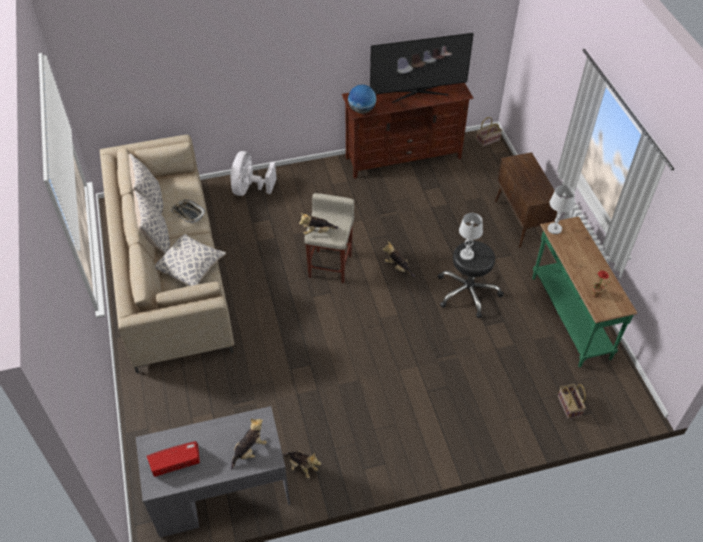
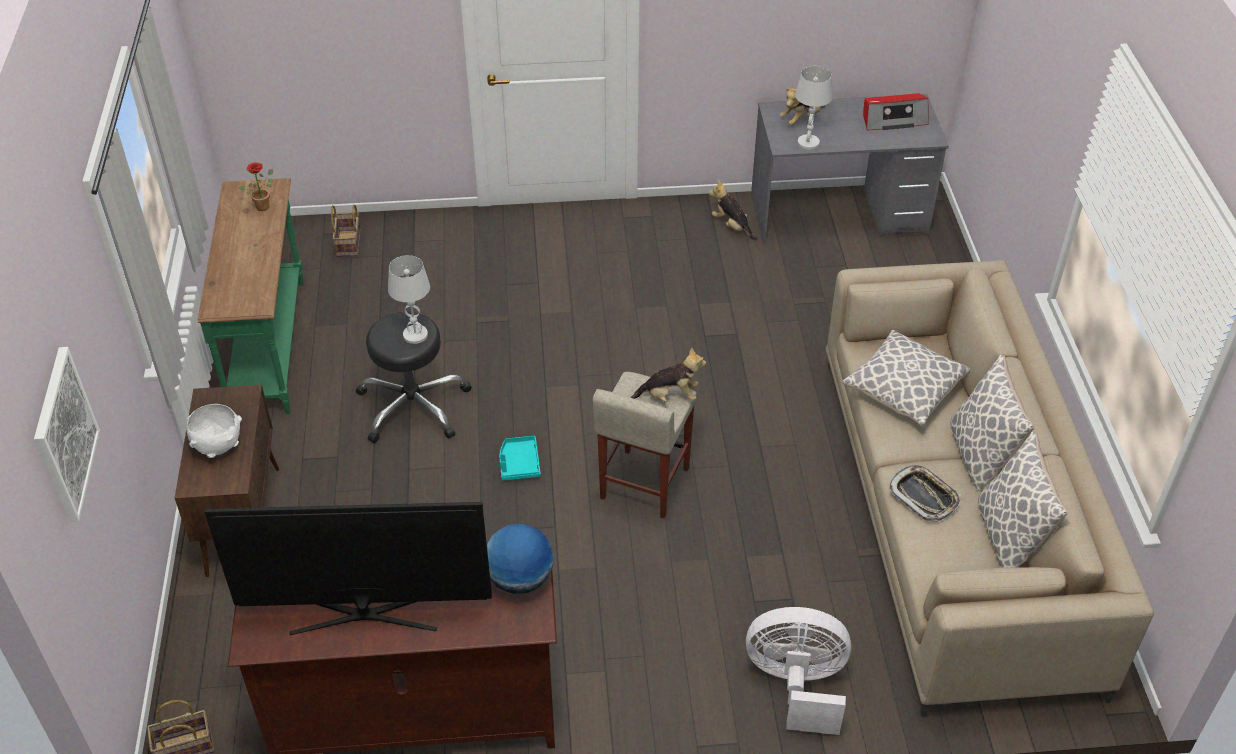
camera: 170 degrees left, 5 degrees down
white fan [230,151,277,196] -> white fan turned 105 degrees counterclockwise [746,607,851,735]
plush toy [383,241,415,277] -> turquoise tray [499,436,541,480]
white table lamp [548,185,575,234] -> white table lamp moved to [795,66,833,150]
none -> picture [34,347,100,522]
none -> white bowl [186,404,242,458]

